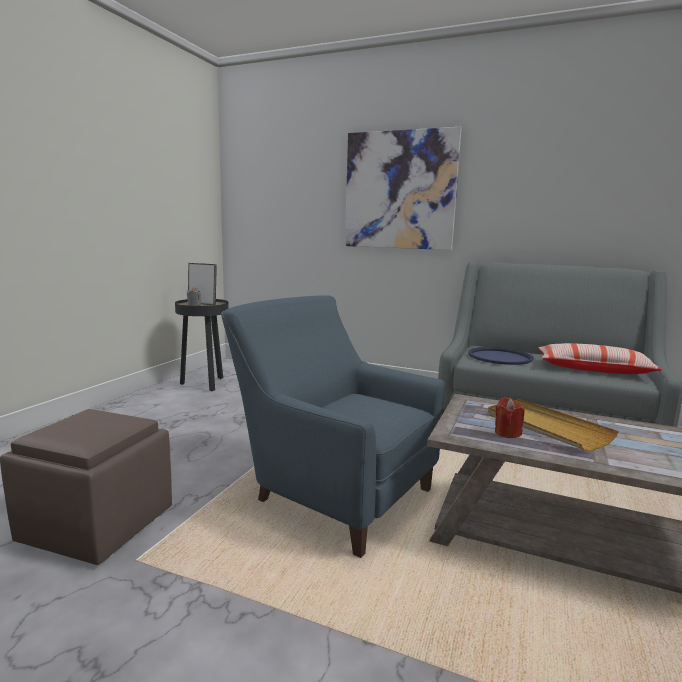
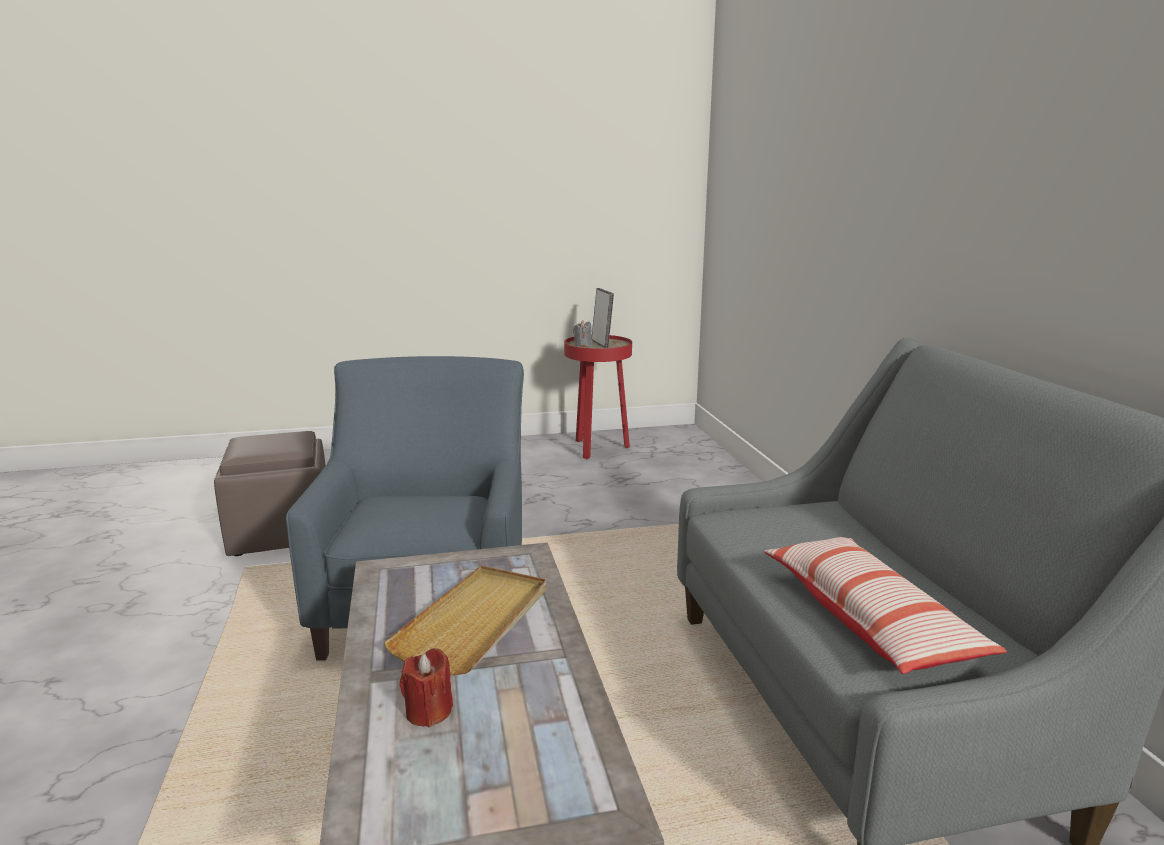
camera: 55 degrees right, 5 degrees up
black side table [175,299,229,391] -> red side table [564,335,632,459]
picture [345,127,462,250] -> none
blue tray [468,347,534,365] -> none
red candle [495,397,524,438] -> red candle moved to [400,648,453,727]

